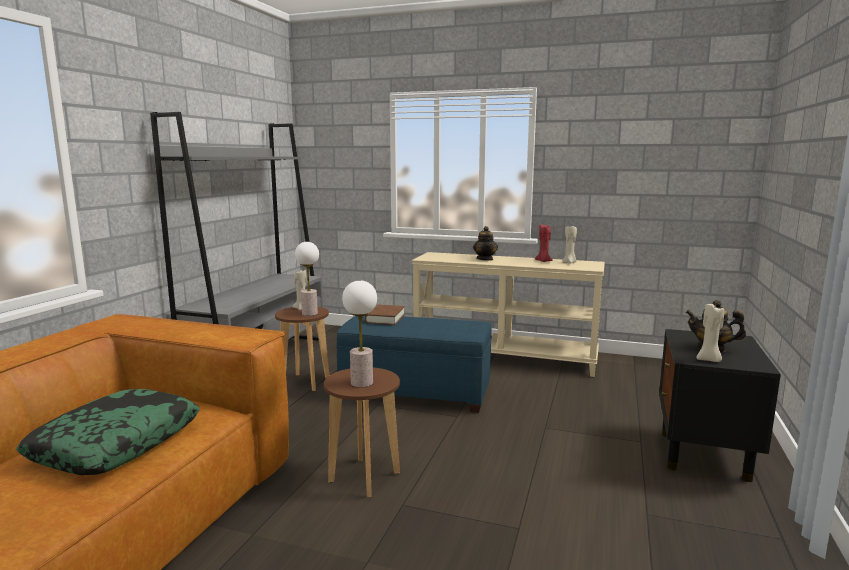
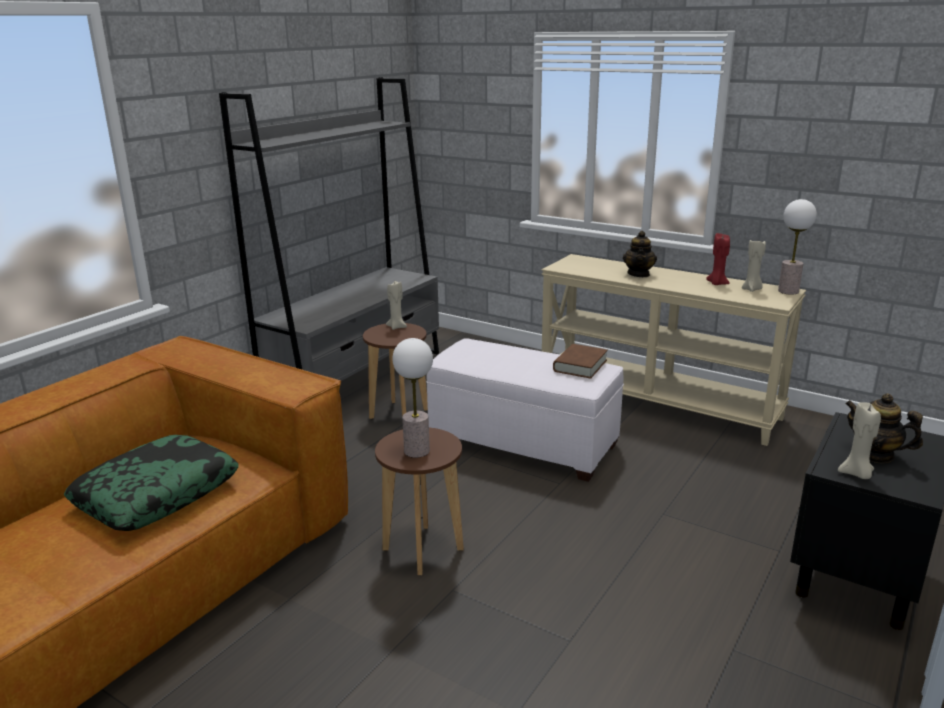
camera: 15 degrees right, 10 degrees up
table lamp [295,242,319,316] -> table lamp moved to [778,199,817,295]
blue ottoman [336,316,492,413] -> white ottoman [427,338,624,482]
brown book [365,305,405,325] -> brown book moved to [553,344,608,379]

